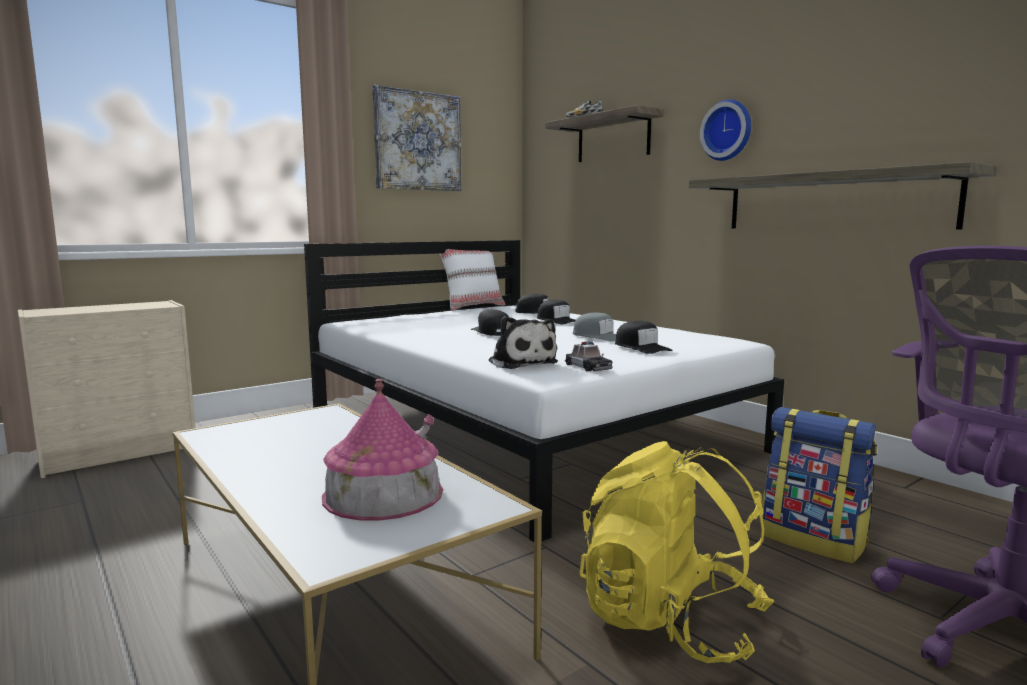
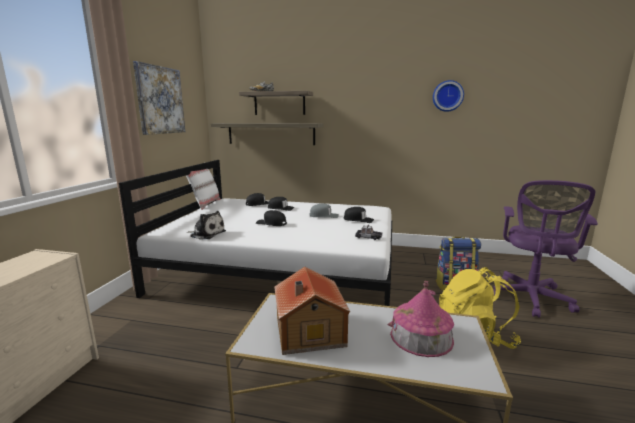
camera: 40 degrees left, 5 degrees up
plush toy [489,316,558,369] -> plush toy moved to [187,211,226,240]
shelf [689,162,997,230] -> shelf moved to [211,123,323,145]
wall clock [700,99,751,161] -> wall clock moved to [433,80,464,112]
none -> toy house [274,267,350,355]

